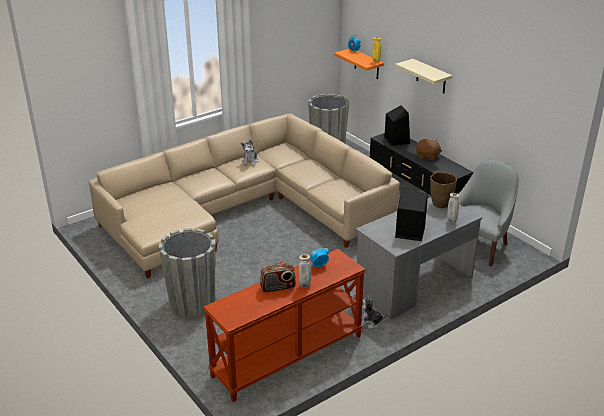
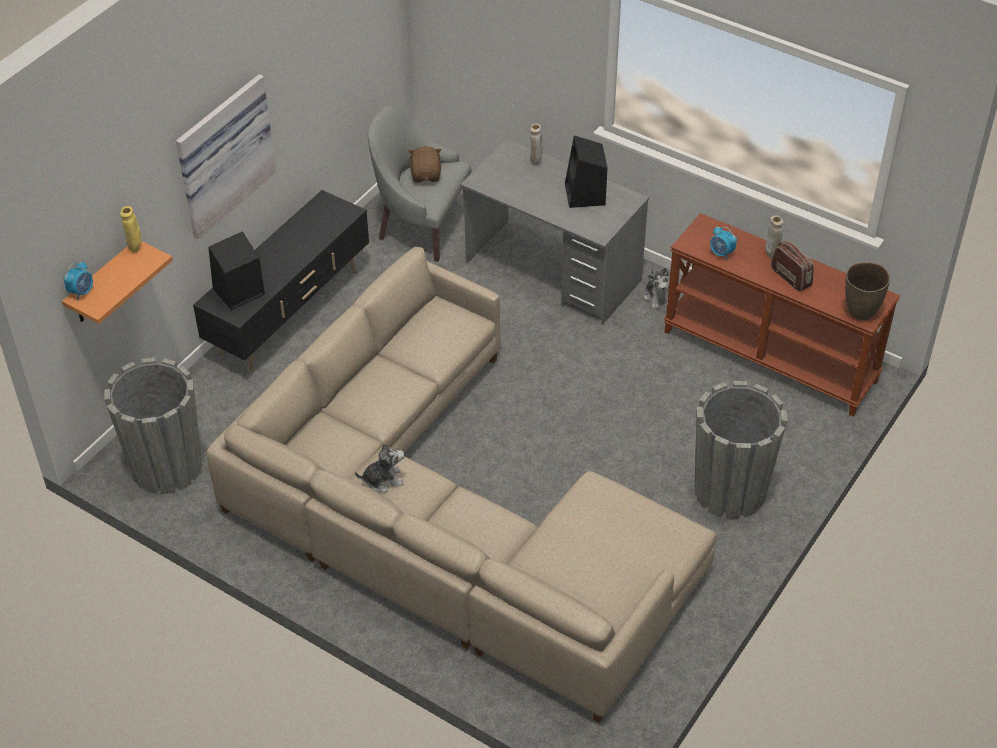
camera: 110 degrees left, 15 degrees up
beige shelf [395,59,452,93] -> picture [176,74,276,239]
brown plush toy [416,139,442,160] -> brown plush toy moved to [408,146,442,183]
brown vase [430,172,457,208] -> brown vase moved to [845,262,890,320]

